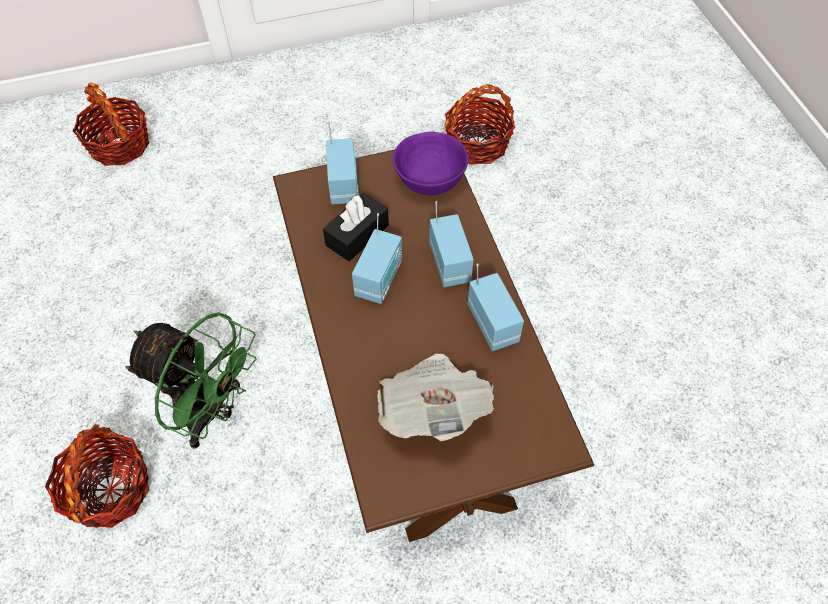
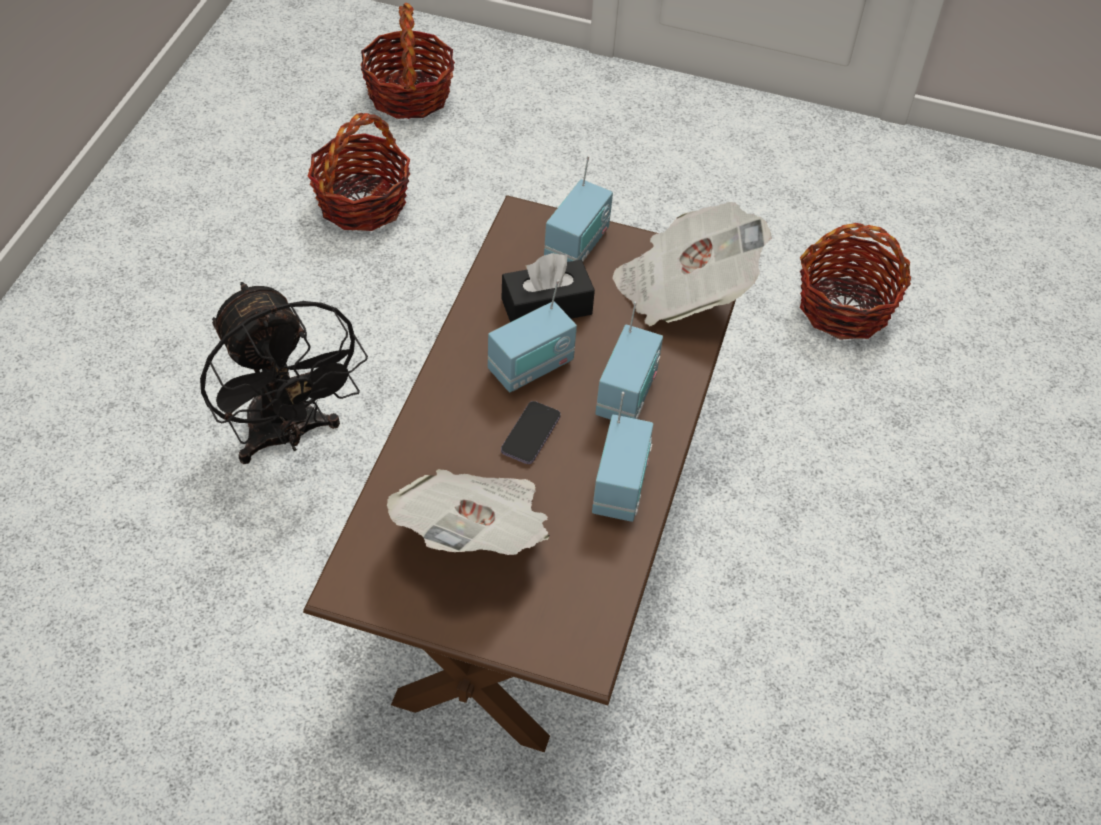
camera: 30 degrees right, 5 degrees down
basket [45,424,149,528] -> basket moved to [307,113,410,231]
green fan [125,312,257,449] -> black fan [200,282,368,464]
purple bowl [393,131,469,195] -> newspaper [612,202,772,326]
none -> phone [501,401,561,464]

